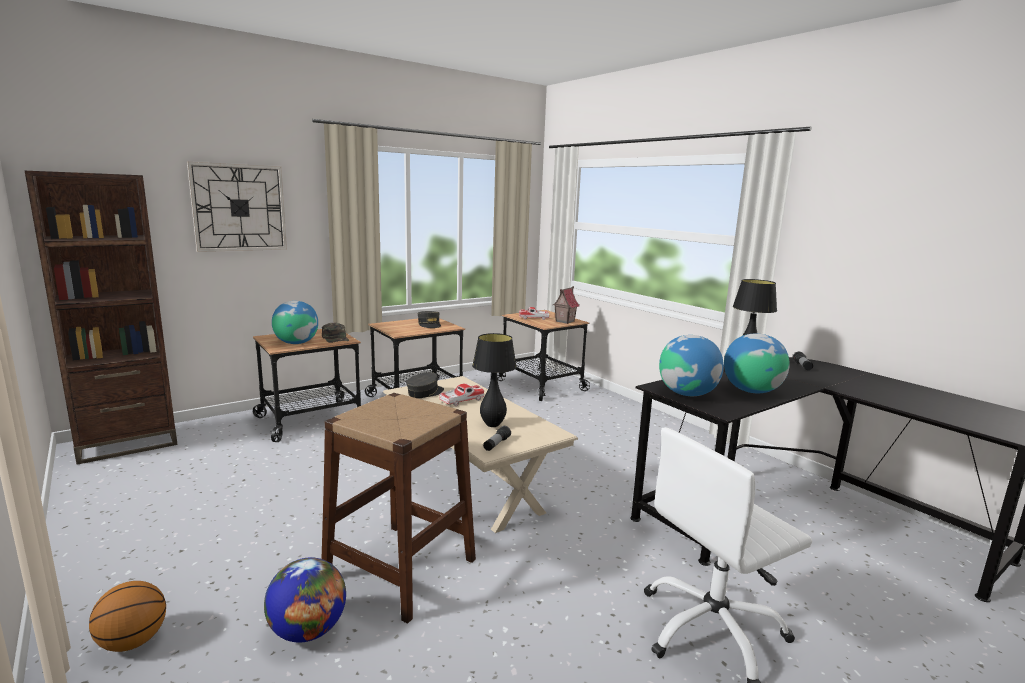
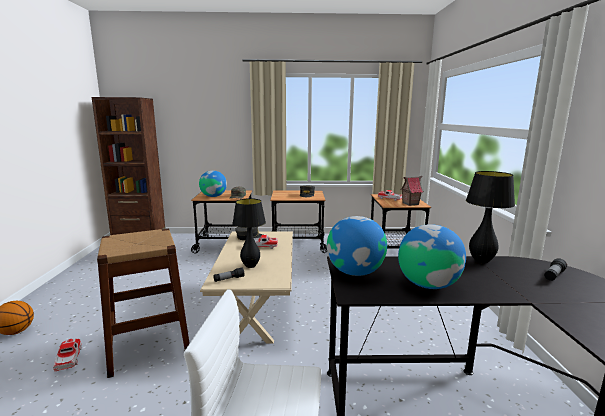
camera: 35 degrees right, 0 degrees up
wall clock [187,162,287,252] -> none
globe [264,557,346,643] -> toy car [53,339,82,371]

